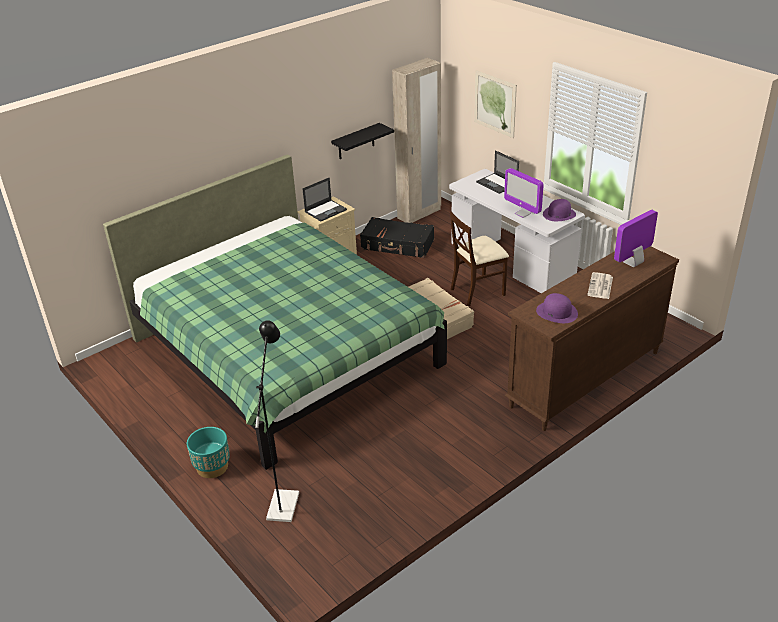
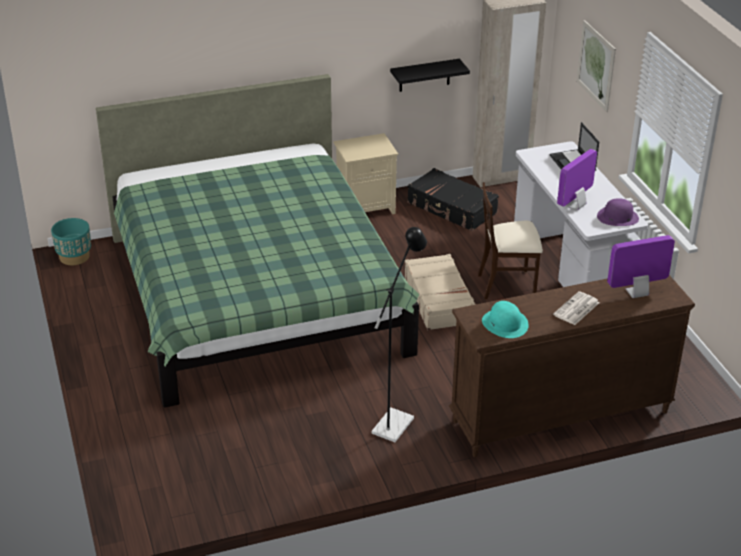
camera: 20 degrees right, 0 degrees up
turquoise planter [187,427,230,478] -> turquoise planter moved to [51,218,91,265]
black floor lamp [255,320,299,522] -> black floor lamp moved to [372,227,427,442]
laptop [302,177,347,221] -> none
monitor [504,168,544,218] -> monitor turned 60 degrees clockwise [557,149,597,211]
purple hat [536,293,578,323] -> turquoise hat [482,301,529,338]

